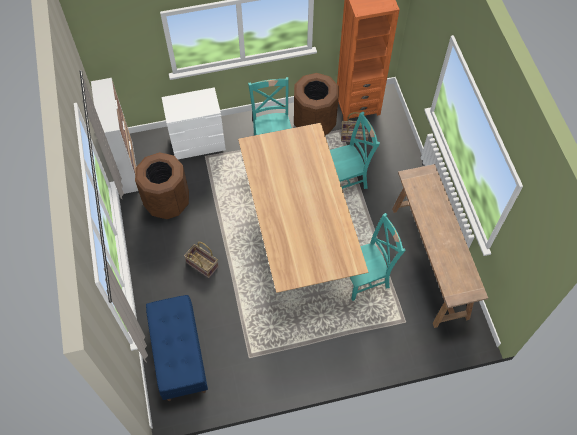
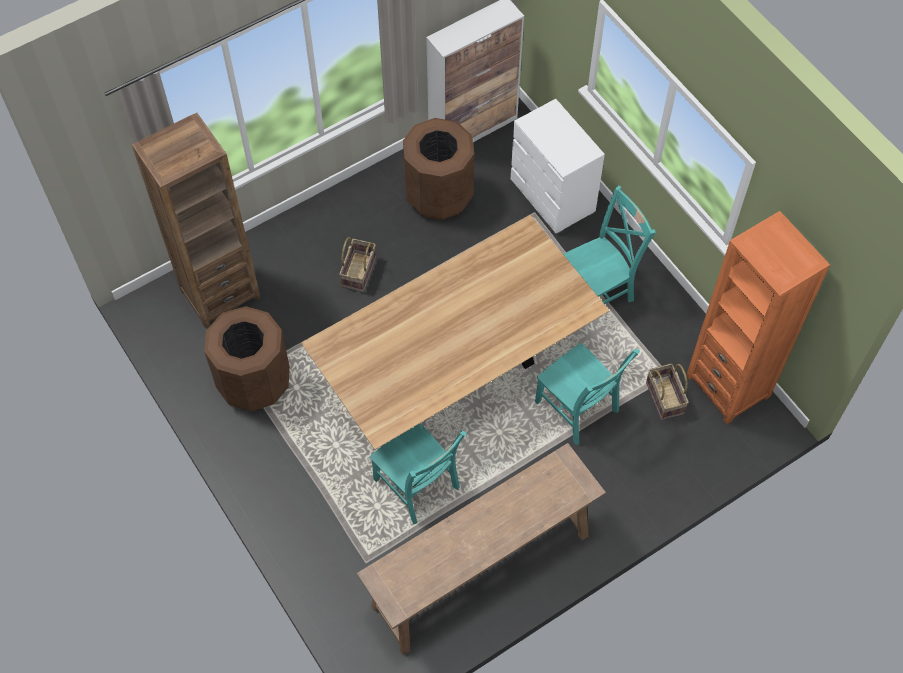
camera: 70 degrees right, 0 degrees up
blue bench [146,295,208,401] -> brown bookcase [132,113,261,328]
brown trash can [294,73,339,136] -> brown trash can moved to [204,306,290,411]

